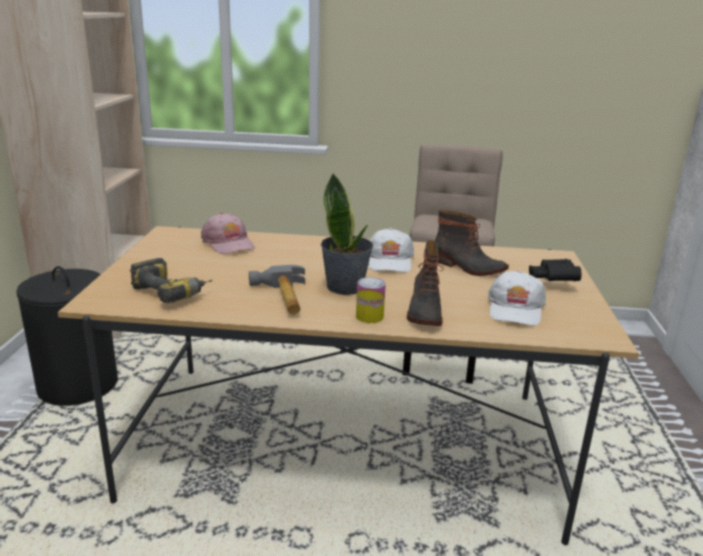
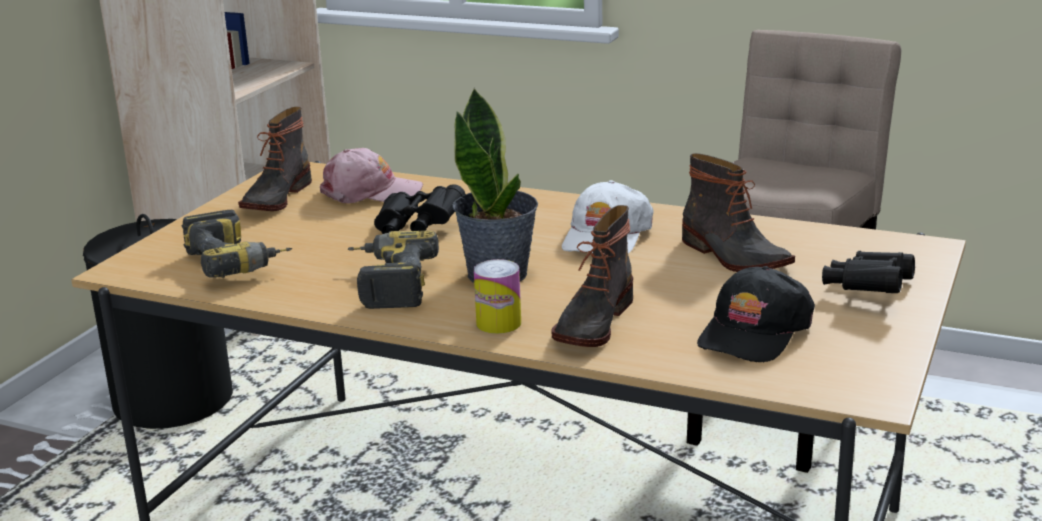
camera: 20 degrees right, 0 degrees up
pink cap [201,212,255,255] -> pink cap turned 75 degrees counterclockwise [320,148,423,204]
hammer [249,265,305,315] -> power drill [348,231,439,309]
white cap [488,270,546,326] -> black cap [697,266,815,362]
none -> boot [238,107,312,211]
none -> black binoculars [374,184,466,234]

